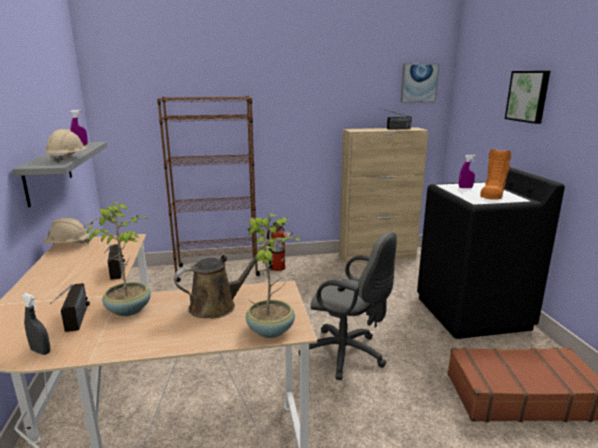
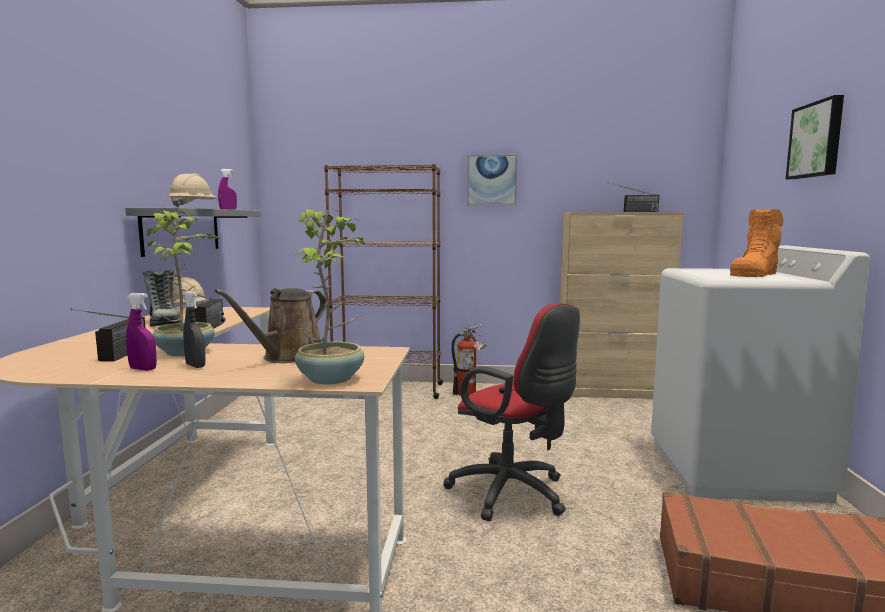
camera: 15 degrees right, 10 degrees down
grey spray bottle [22,293,50,355] -> grey spray bottle moved to [183,291,205,368]
brown watering can [174,243,270,318] -> brown watering can turned 135 degrees clockwise [215,288,326,363]
grey office chair [299,232,397,380] -> red office chair [443,303,580,521]
picture [400,64,439,103] -> picture moved to [467,155,517,205]
black washing machine [417,167,565,339] -> white washing machine [651,245,870,503]
purple spray bottle [459,155,476,188] -> purple spray bottle moved to [126,293,157,371]
none -> boot [143,270,180,327]

